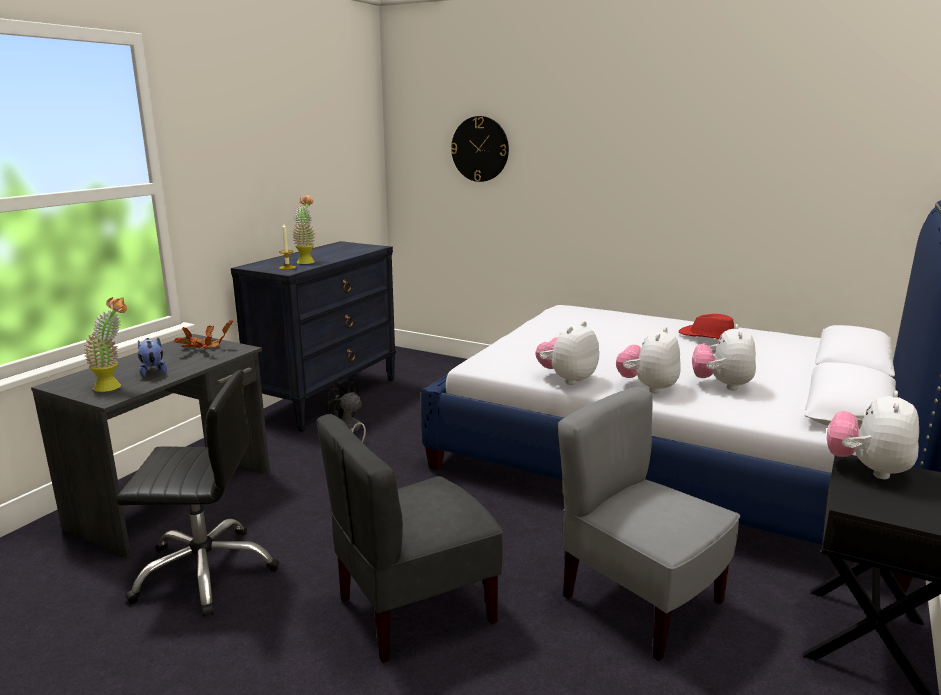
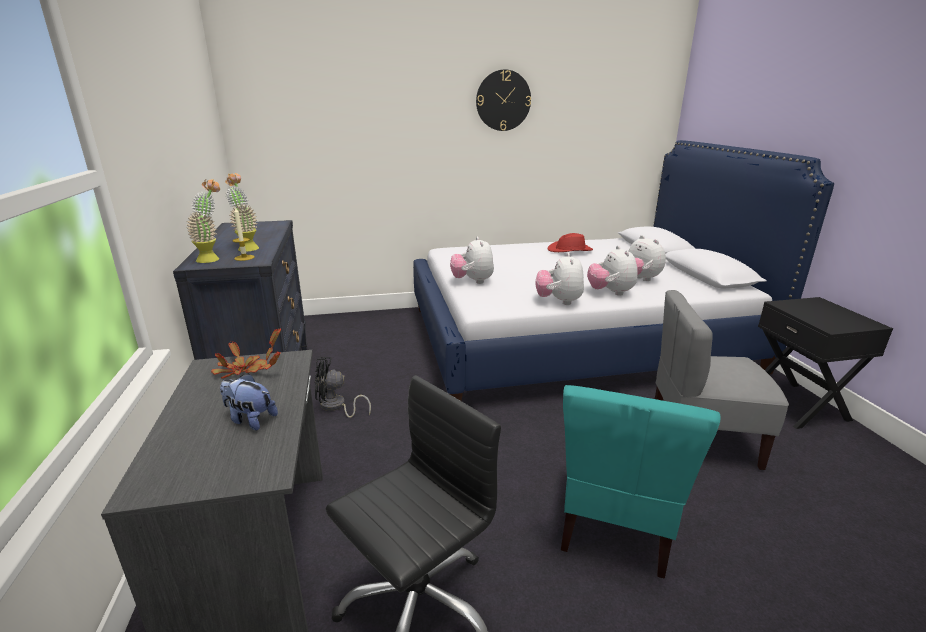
camera: 40 degrees left, 5 degrees up
potted plant [84,297,127,392] -> potted plant moved to [186,179,220,263]
grey chair [316,414,503,663] -> turquoise chair [561,385,720,579]
wall clock [451,116,509,182] -> wall clock moved to [476,69,531,131]
plush toy [827,390,919,479] -> plush toy moved to [450,237,494,284]

